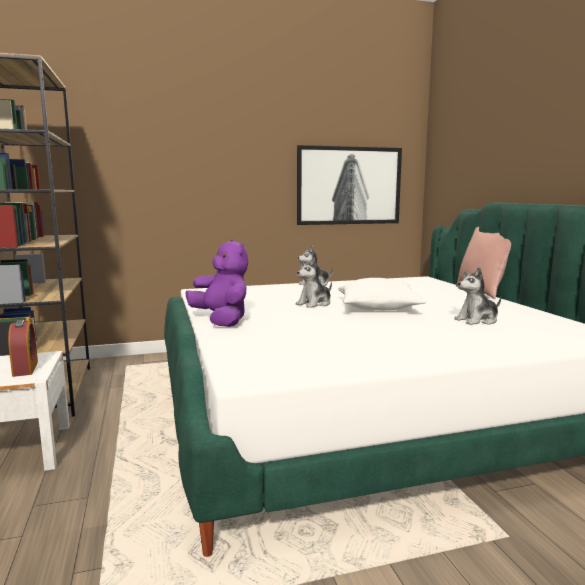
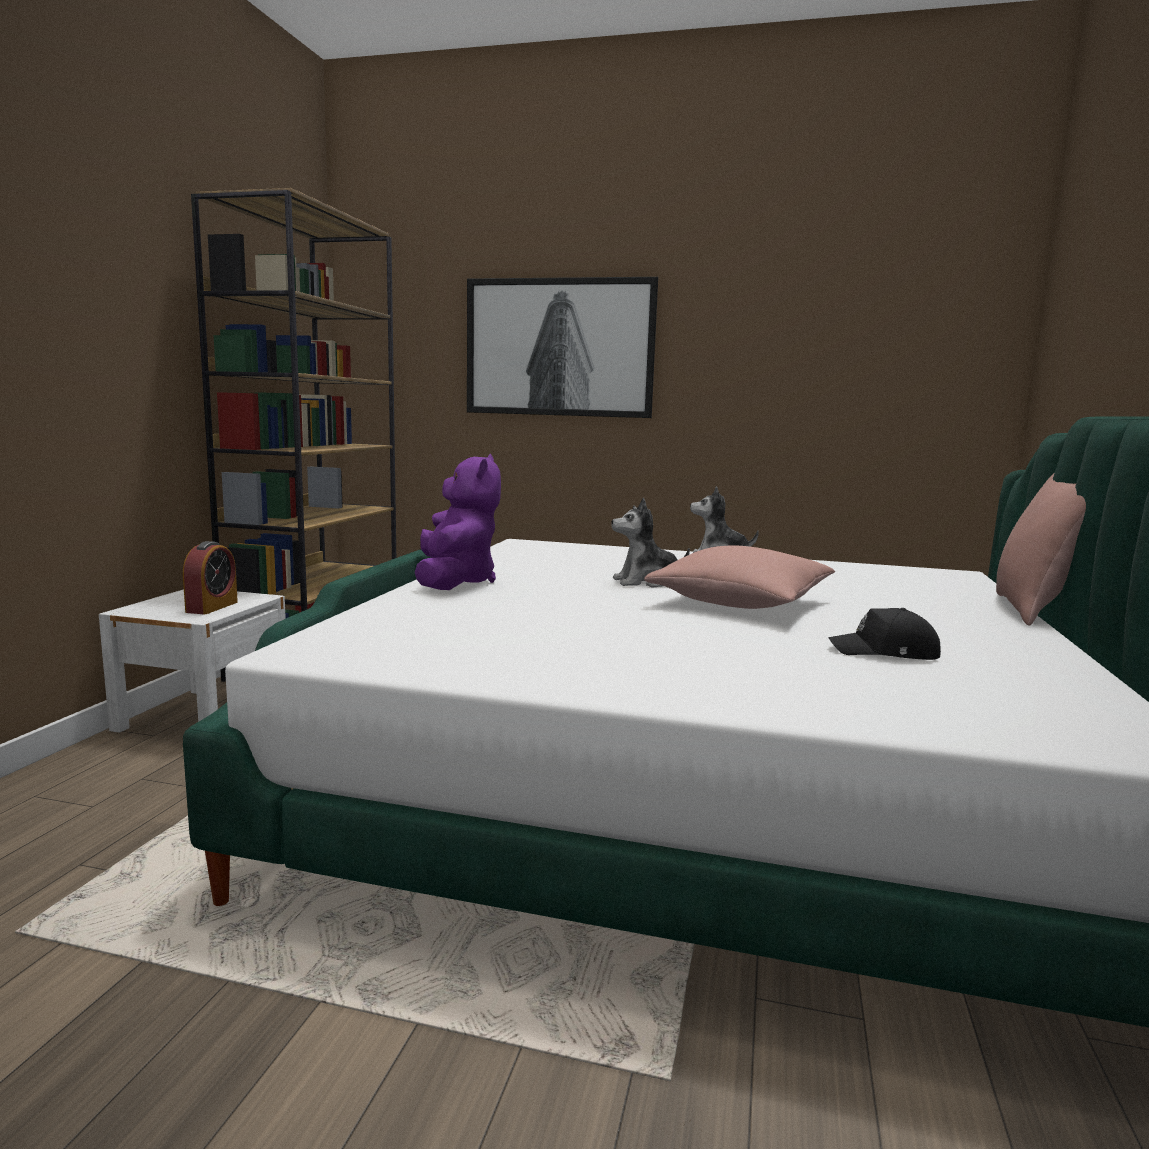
camera: 30 degrees right, 0 degrees up
picture [297,145,402,225] -> picture moved to [467,277,658,418]
white pillow [338,278,427,310] -> pink pillow [644,545,835,609]
plush toy [454,267,501,325] -> black cap [828,608,941,660]

